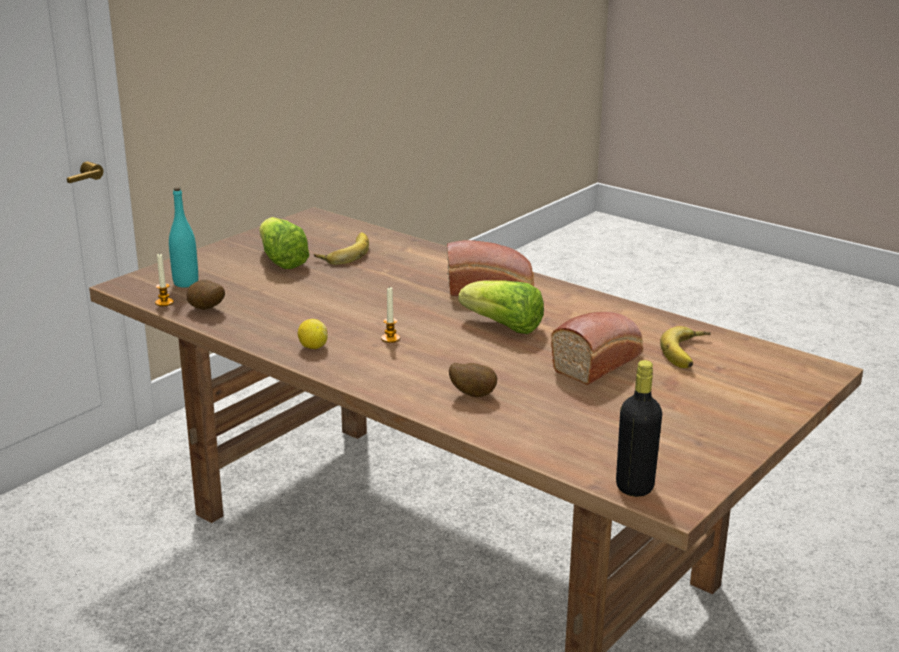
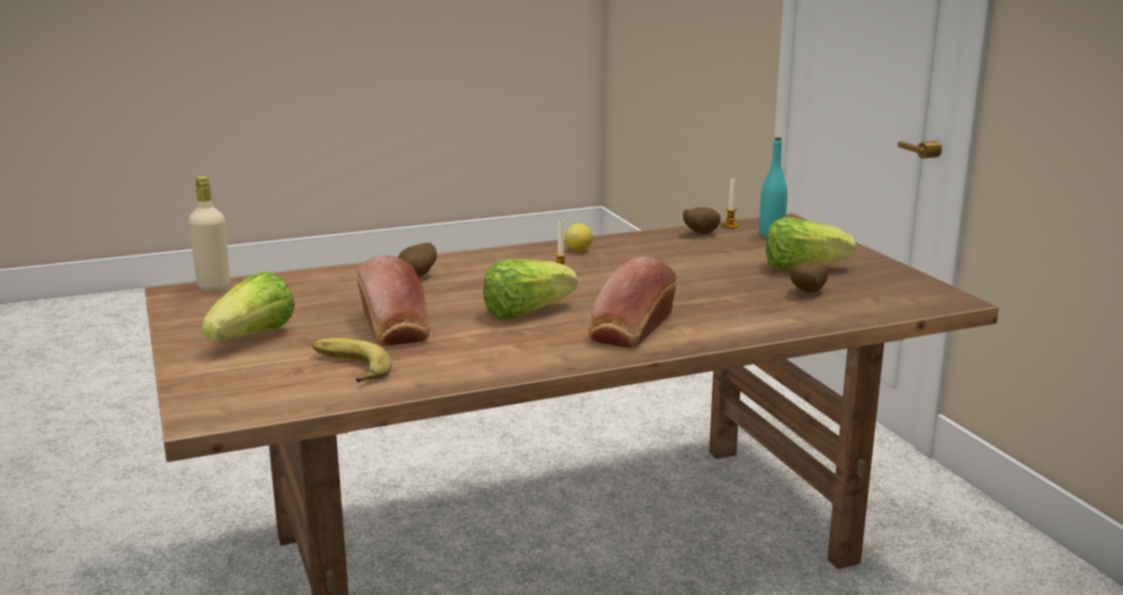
camera: 120 degrees right, 5 degrees down
banana [314,232,369,265] -> potato [790,261,828,293]
black bottle [616,360,662,497] -> beige bottle [188,176,230,292]
none -> lettuce [202,272,295,342]

